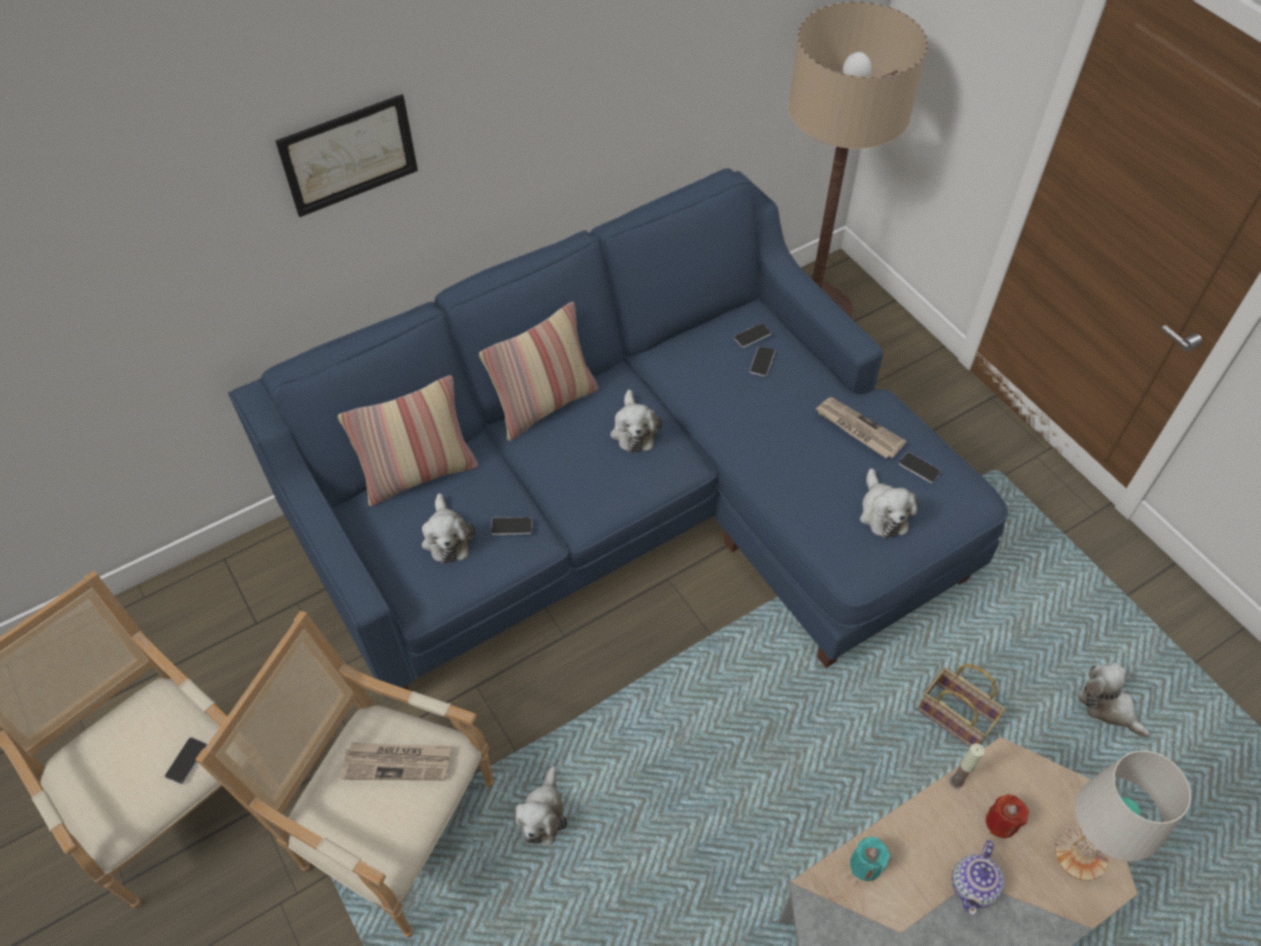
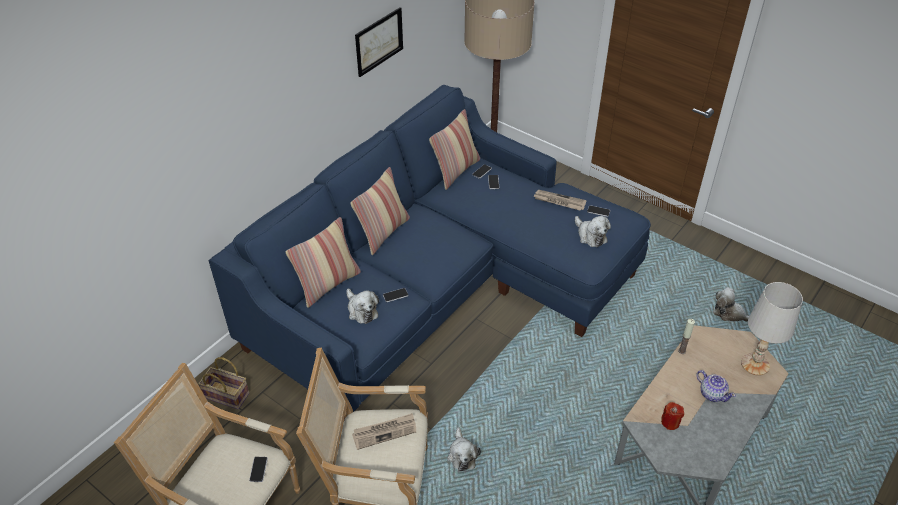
camera: 20 degrees left, 10 degrees down
picture [275,94,418,217] -> picture moved to [355,7,403,77]
plush toy [610,389,662,453] -> none
turquoise candle [850,837,890,881] -> none
basket [918,664,1005,747] -> basket moved to [198,357,249,409]
teapot [952,840,1005,916] -> teapot turned 45 degrees counterclockwise [696,370,736,402]
red candle [986,794,1029,838] -> red candle moved to [661,402,684,430]
none -> pillow [429,109,480,190]

